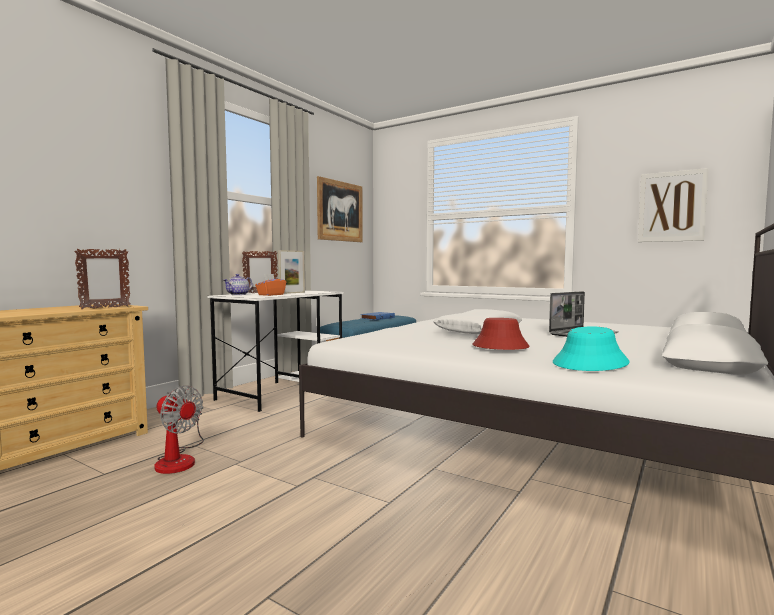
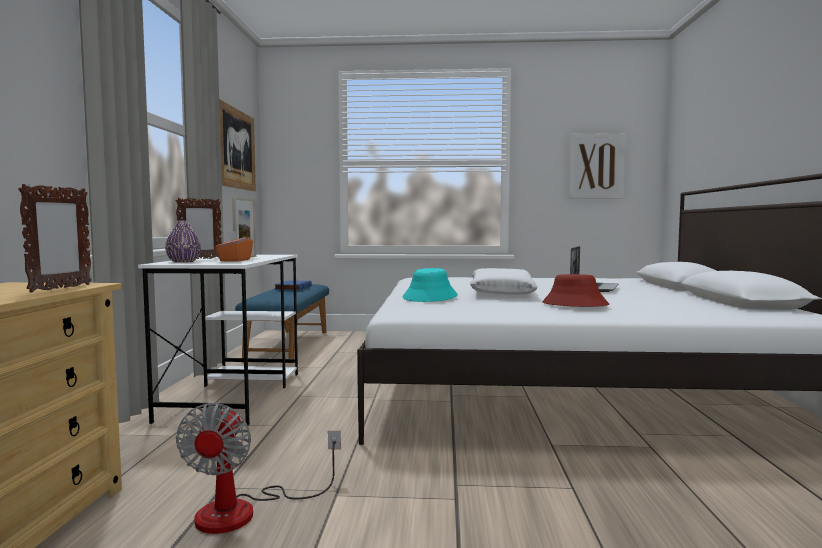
camera: 30 degrees left, 0 degrees up
fan [154,386,204,474] -> fan turned 90 degrees clockwise [176,403,341,534]
teapot [223,274,252,295] -> purple vase [165,220,201,263]
turquoise hat [553,327,630,371] -> turquoise hat moved to [402,268,458,302]

